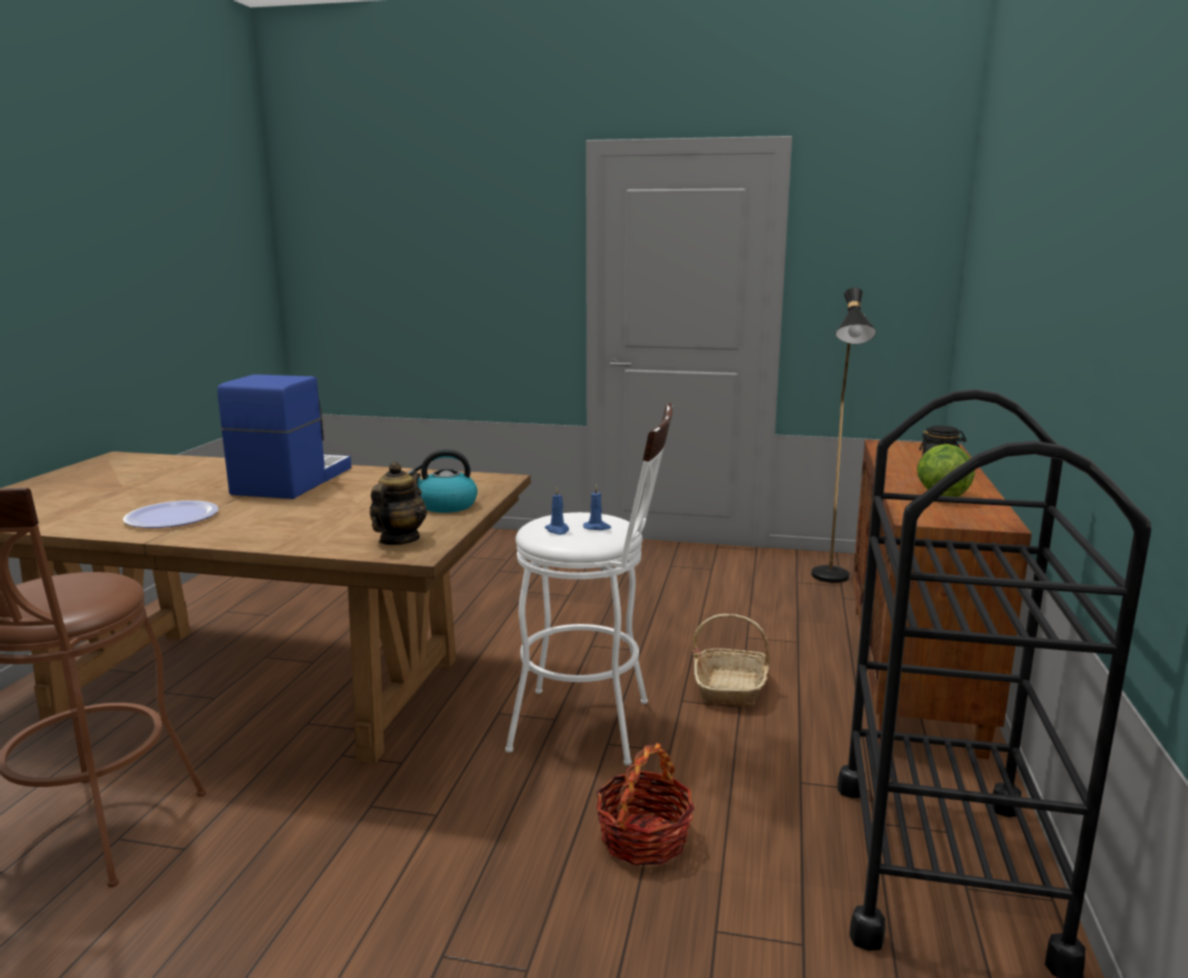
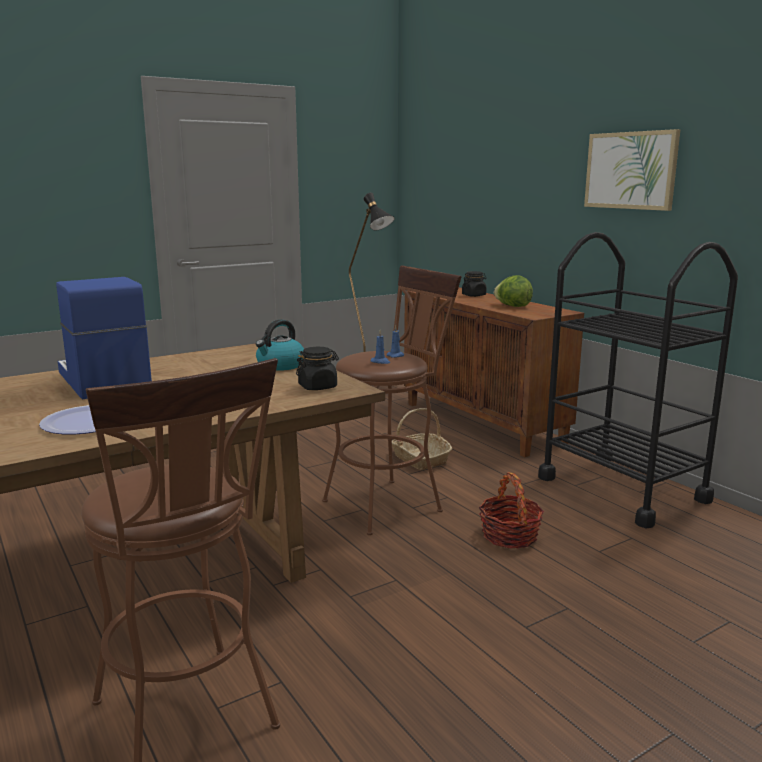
camera: 45 degrees left, 0 degrees up
teapot [370,462,427,545] -> black jar [296,347,339,390]
white stool [505,403,673,766] -> brown stool [322,266,462,535]
none -> picture [584,129,681,211]

